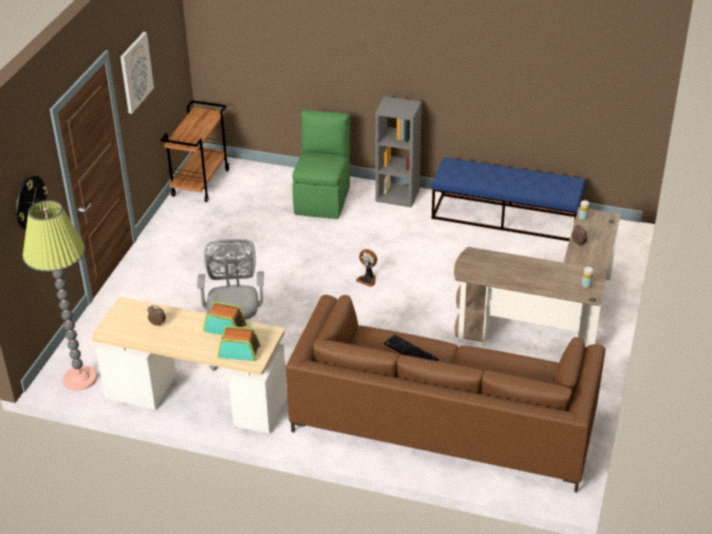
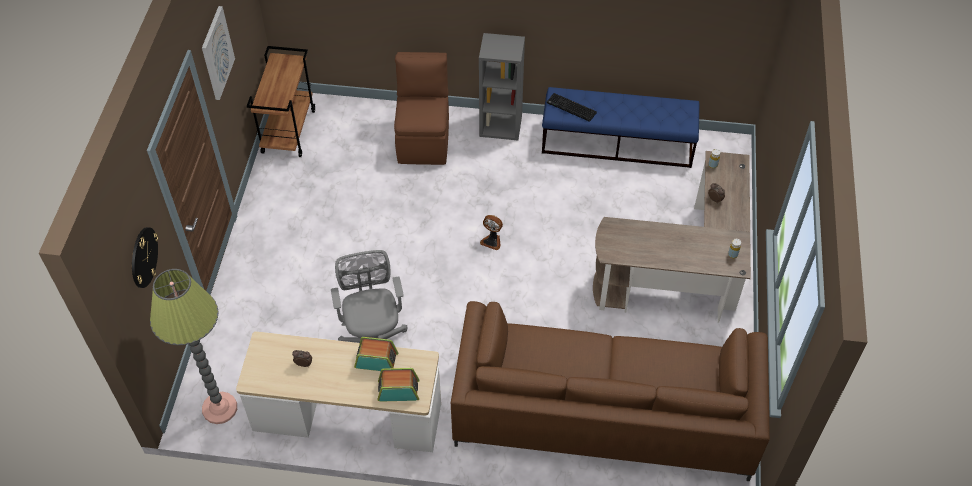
camera: 10 degrees left, 15 degrees up
green chair [292,110,350,219] -> brown chair [394,52,449,165]
keyboard [384,335,438,361] -> keyboard moved to [547,93,597,122]

